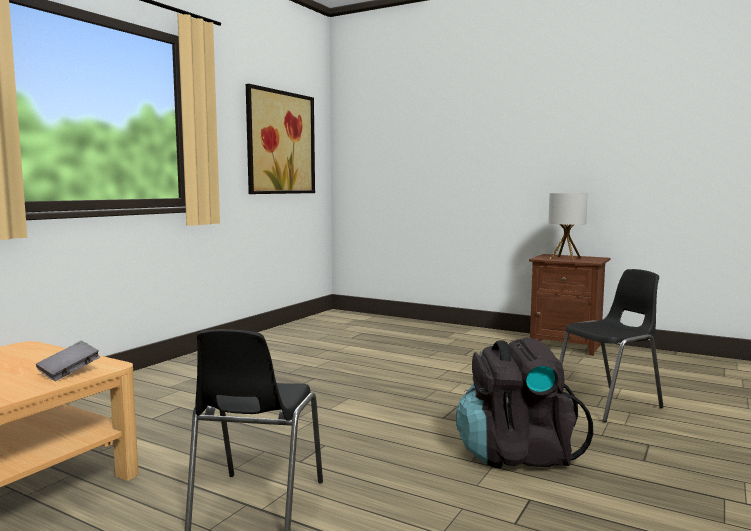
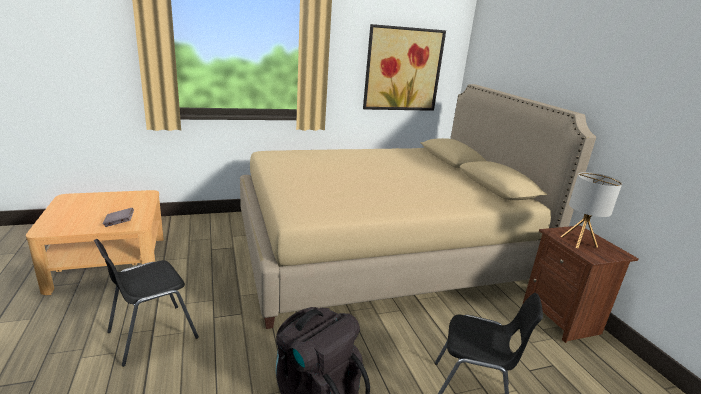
camera: 40 degrees right, 15 degrees up
none -> beige bed [240,84,596,329]

